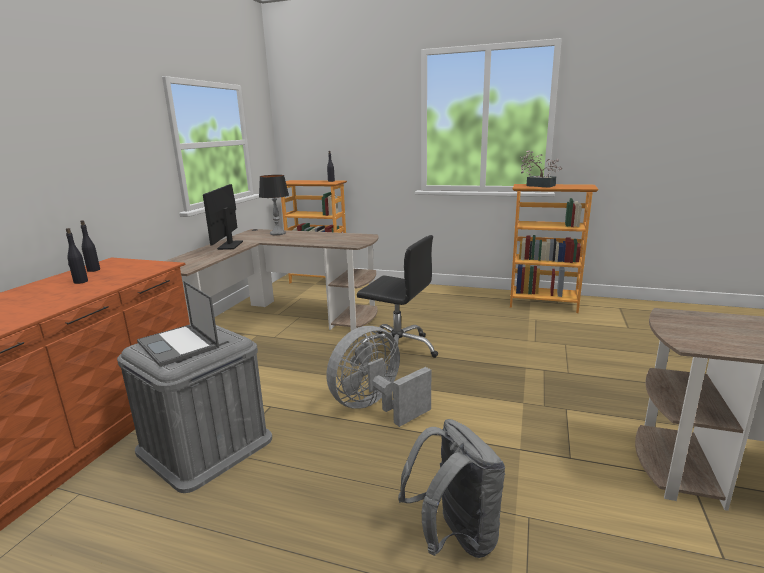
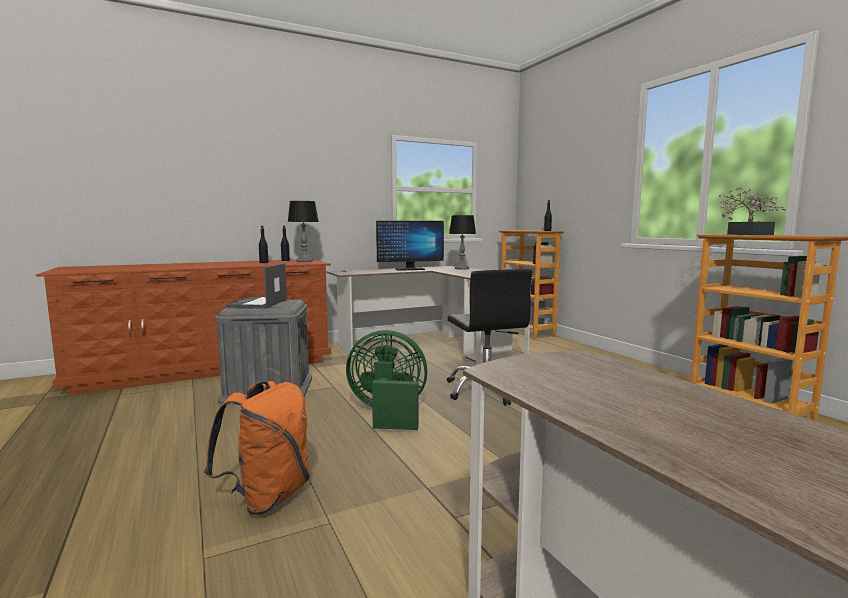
camera: 45 degrees right, 10 degrees down
monitor [203,184,243,250] -> monitor turned 150 degrees counterclockwise [376,221,444,271]
grey fan [327,326,431,427] -> green fan [346,330,427,430]
grey backpack [398,419,505,558] -> orange backpack [204,381,310,516]
none -> table lamp [288,201,319,262]

